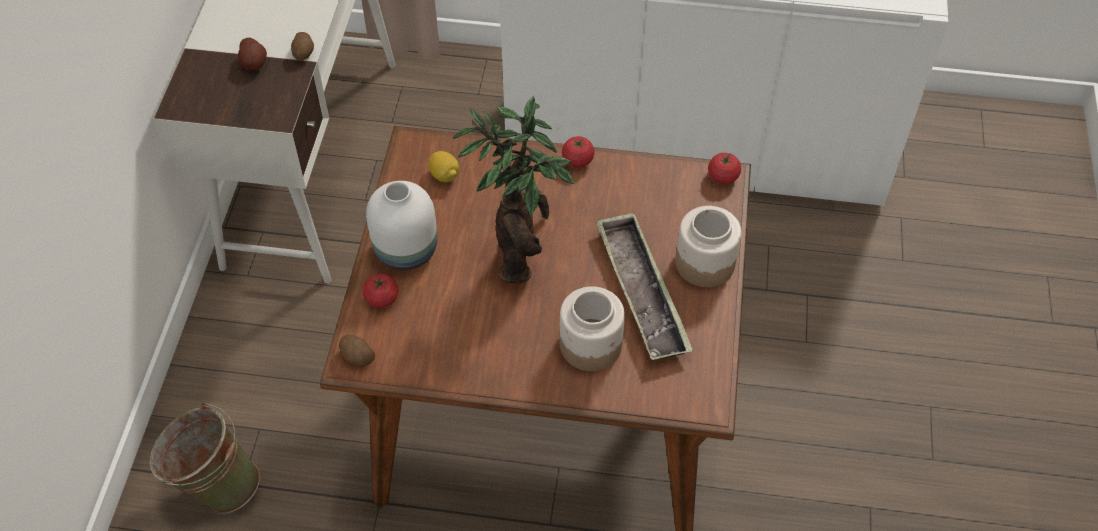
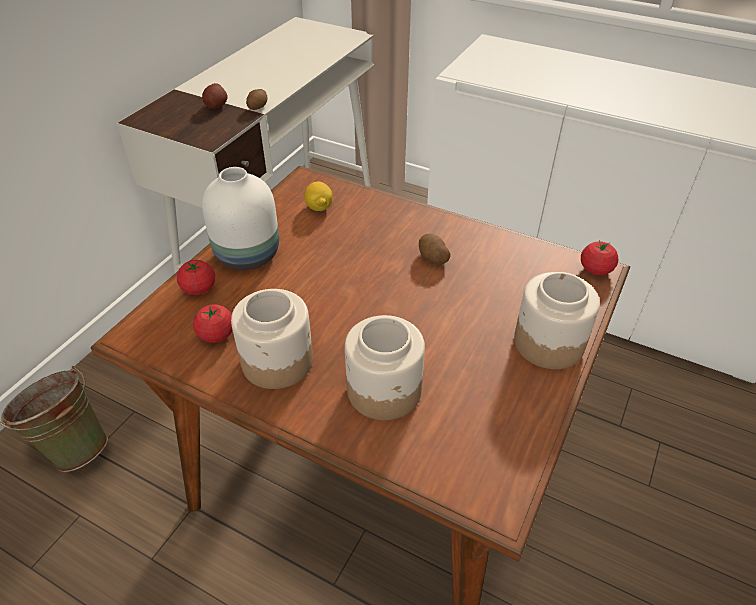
camera: 20 degrees right, 10 degrees down
potato [339,335,375,366] -> potato moved to [419,234,451,265]
potted plant [453,96,574,283] -> none
tomato [562,136,594,168] -> tomato moved to [193,304,233,343]
tray [596,213,693,360] -> none
none -> jar [231,289,313,389]

